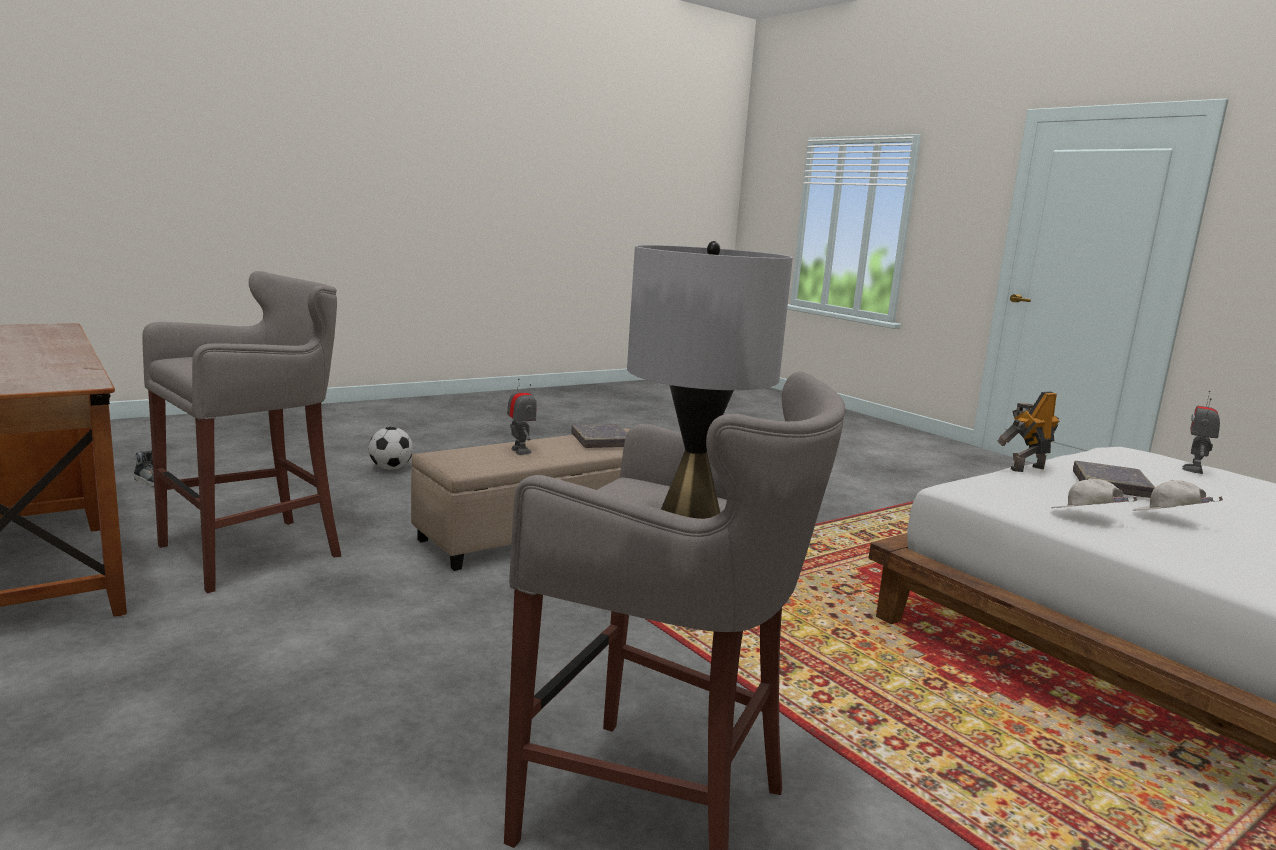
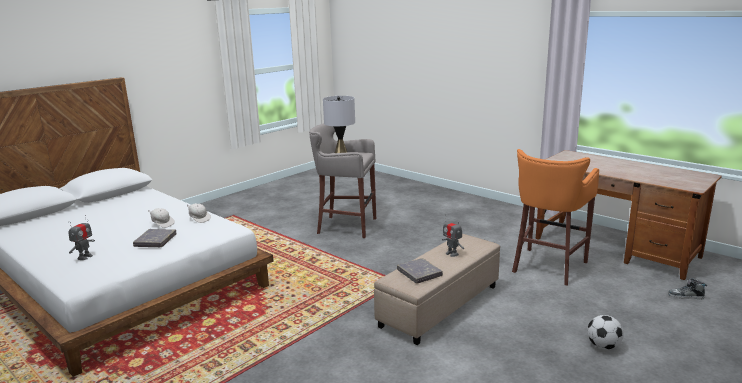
camera: 170 degrees right, 5 degrees up
grey stool [142,271,341,593] -> orange stool [512,149,599,286]
toy robot [997,391,1060,472] -> none

